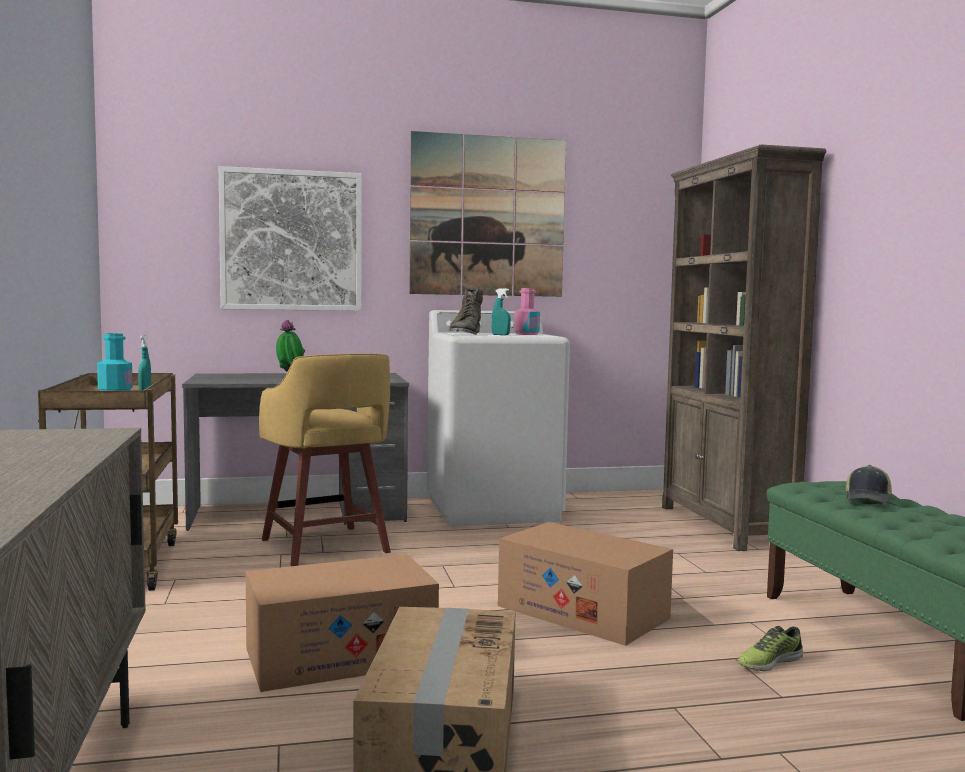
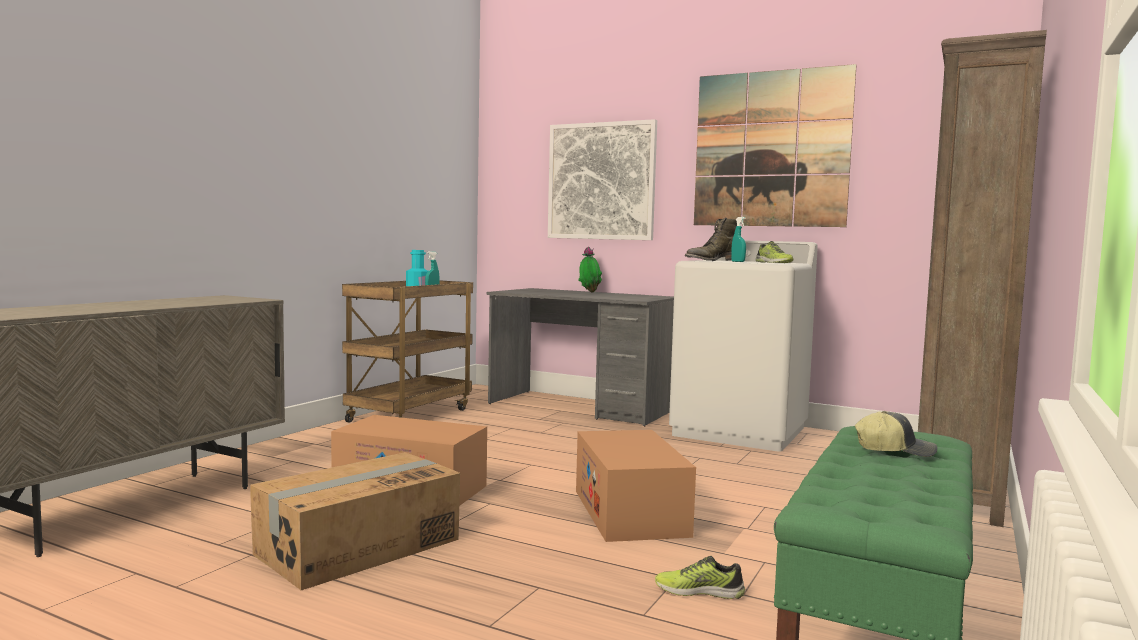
camera: 40 degrees right, 0 degrees up
yellow stool [259,354,391,566] -> none
pink bottle [514,288,540,335] -> shoe [756,241,794,263]
cap [846,465,892,503] -> cap turned 150 degrees counterclockwise [855,411,937,457]

